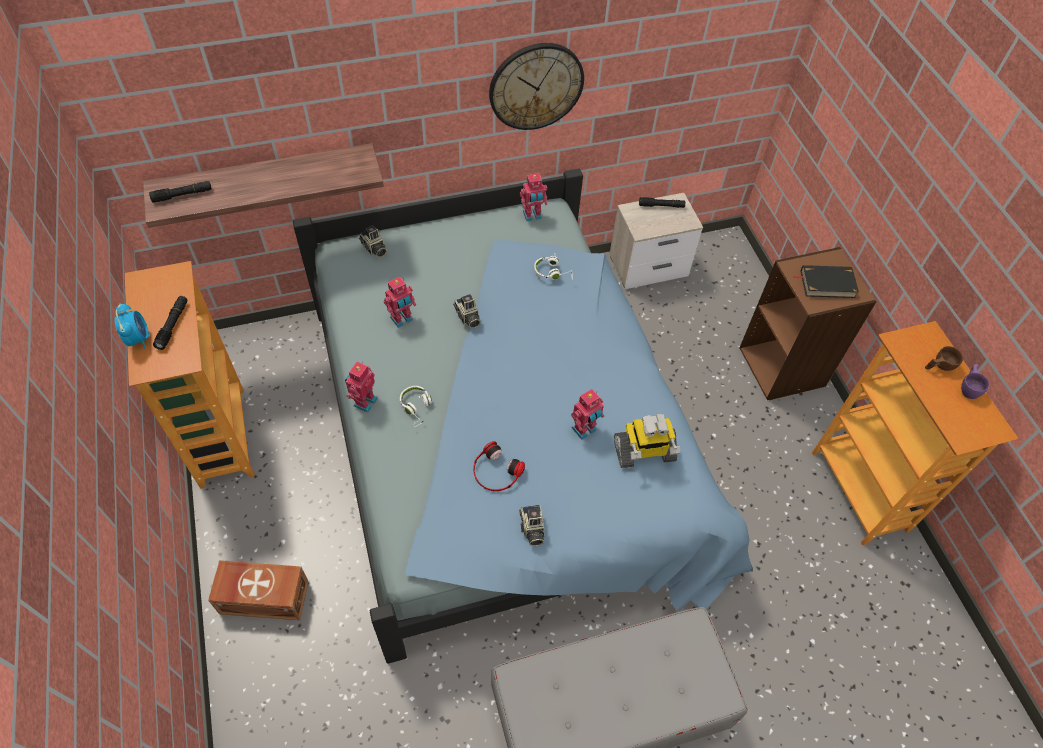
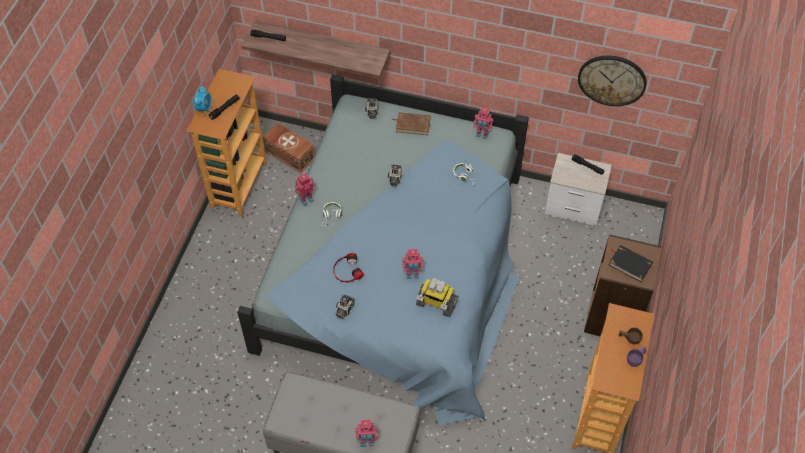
camera: 35 degrees right, 0 degrees up
brown storage box [208,560,308,620] -> brown storage box moved to [263,123,315,173]
toy robot [384,277,416,328] -> toy robot moved to [355,420,378,447]
wall clock [489,43,584,130] -> wall clock moved to [578,56,647,106]
none -> brown book [392,112,431,135]

